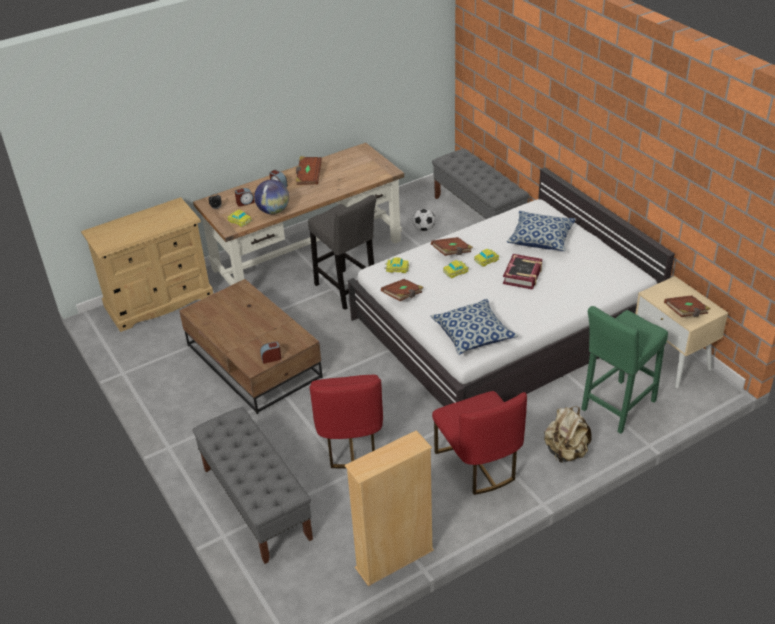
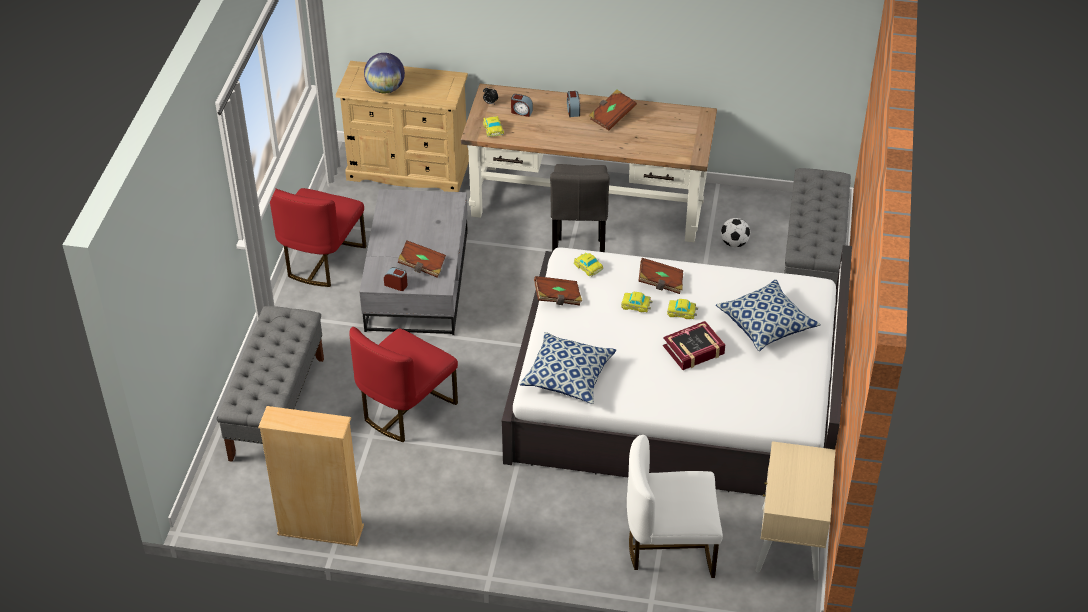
camera: 40 degrees right, 5 degrees up
brown coffee table [179,279,323,414] -> grey coffee table [359,189,468,335]
globe [254,180,289,214] -> globe moved to [364,53,405,93]
red chair [432,391,527,495] -> red chair moved to [270,188,366,287]
beige backpack [544,406,592,463] -> none
green stool [581,306,668,434] -> white chair [627,435,723,578]
brown book [664,296,711,317] -> brown book moved to [398,240,446,278]

